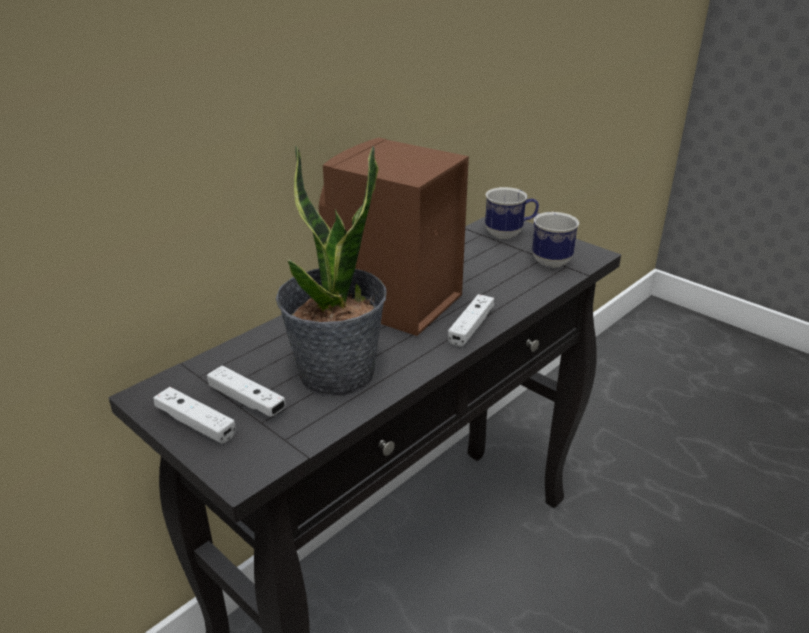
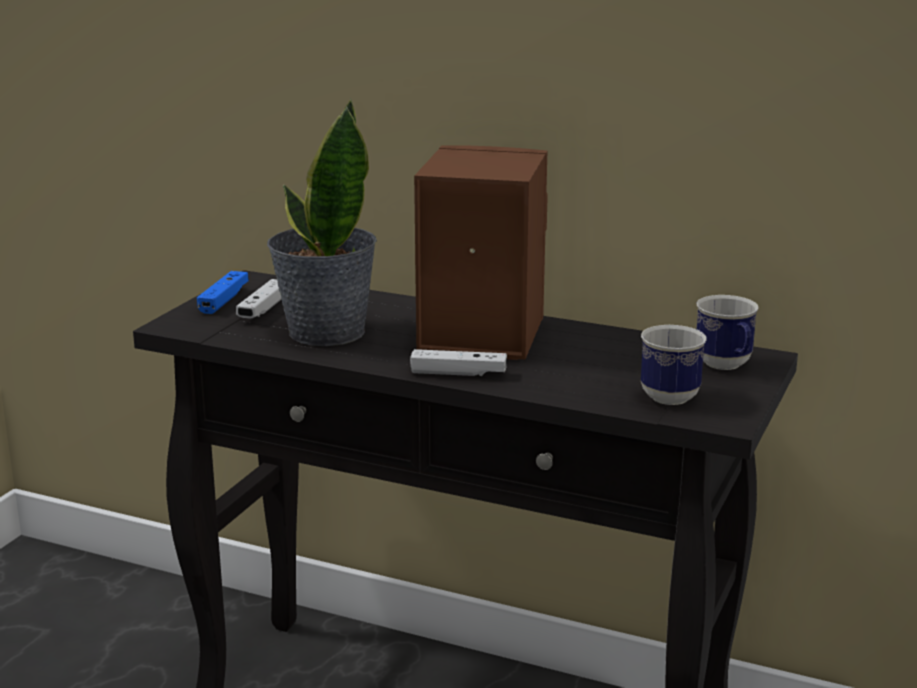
camera: 70 degrees right, 10 degrees down
white game controller [153,387,236,444] -> blue game controller [197,271,249,314]

